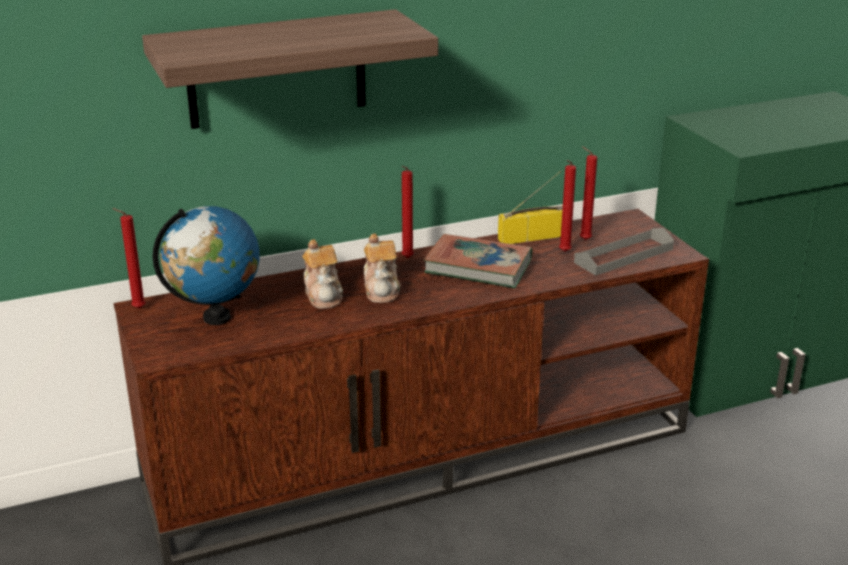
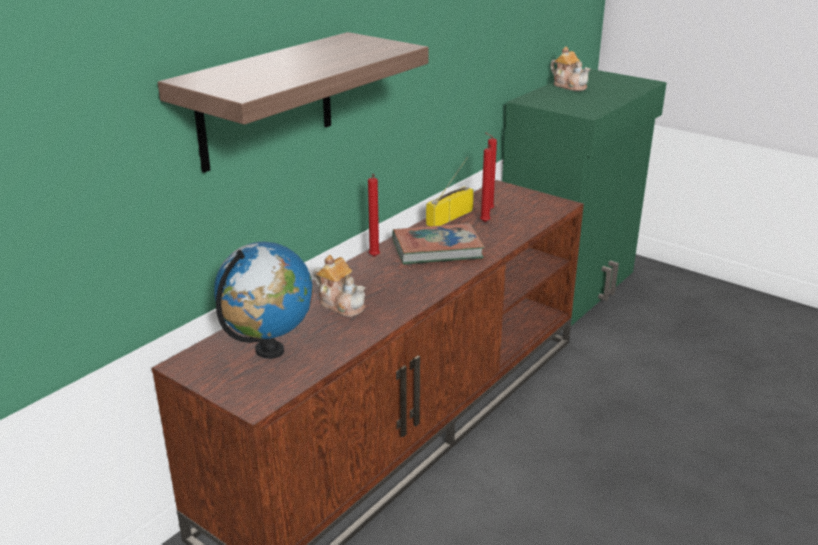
camera: 30 degrees left, 0 degrees up
red candle [112,208,146,309] -> none
teapot [363,233,401,303] -> teapot moved to [550,46,590,91]
grey tray [574,228,674,276] -> none

